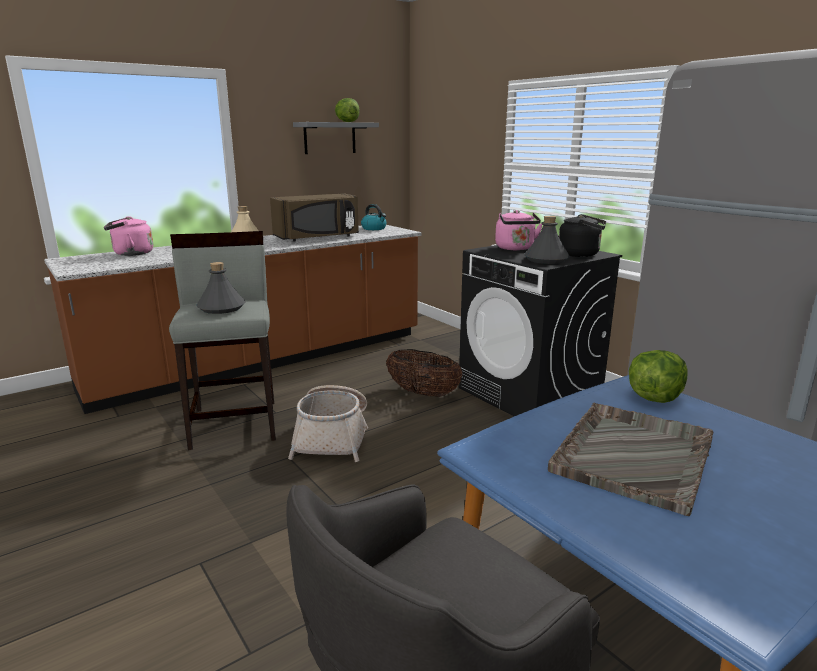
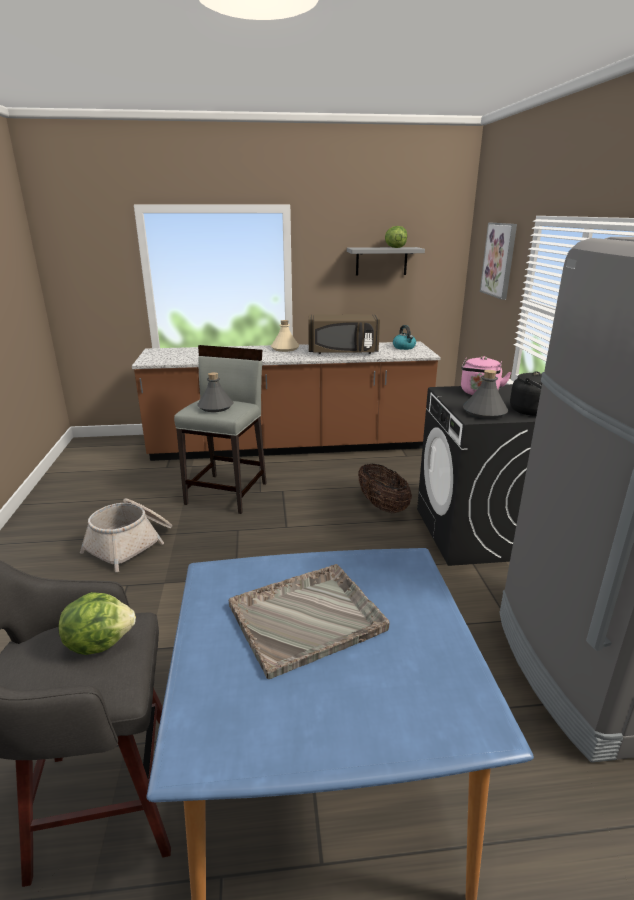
camera: 30 degrees right, 5 degrees up
pink kettle [104,216,153,256] -> none
basket [288,385,368,462] -> basket moved to [80,498,172,572]
lettuce [629,350,688,403] -> lettuce moved to [58,592,136,655]
none -> picture [480,223,517,300]

